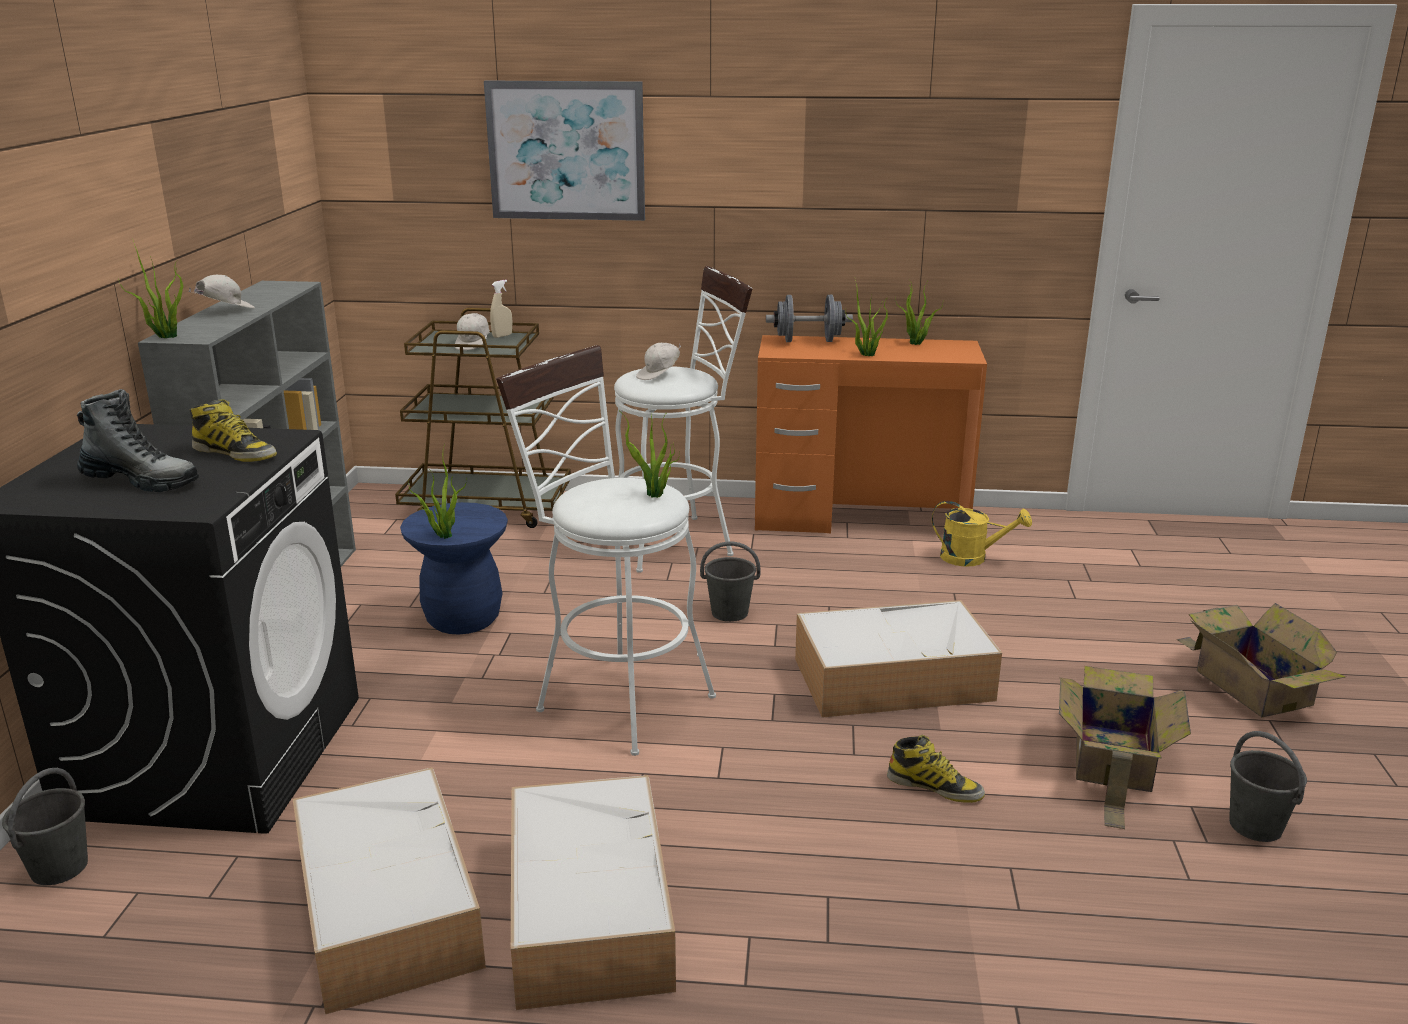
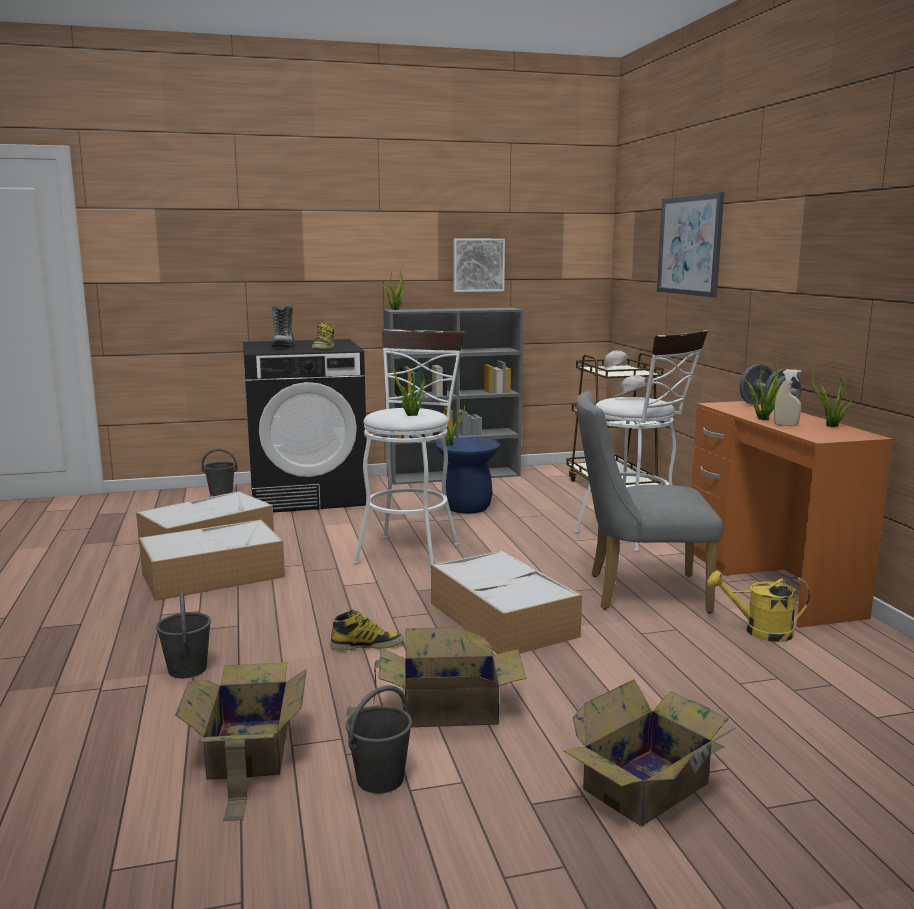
camera: 70 degrees right, 10 degrees down
white cap [188,275,255,309] -> none
beige spray bottle [490,280,512,338] -> beige spray bottle moved to [774,369,801,426]
grey bucket [700,542,761,622] -> grey bucket moved to [156,593,211,678]
boot [887,735,985,803] -> boot turned 105 degrees counterclockwise [330,609,404,651]
yellow watering can [932,501,1032,567] -> yellow watering can turned 105 degrees clockwise [707,570,810,642]
none -> cardboard box [175,662,307,821]
none -> picture [453,239,505,292]
none -> grey chair [576,391,723,613]

